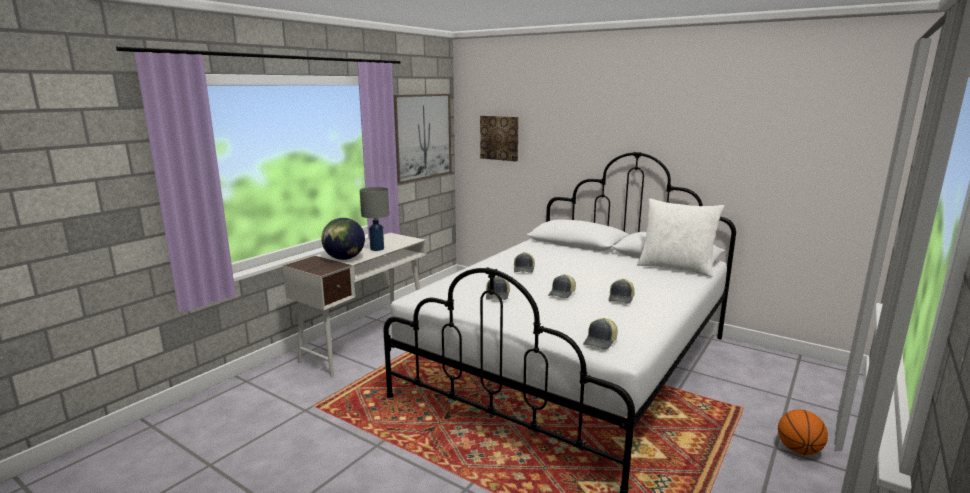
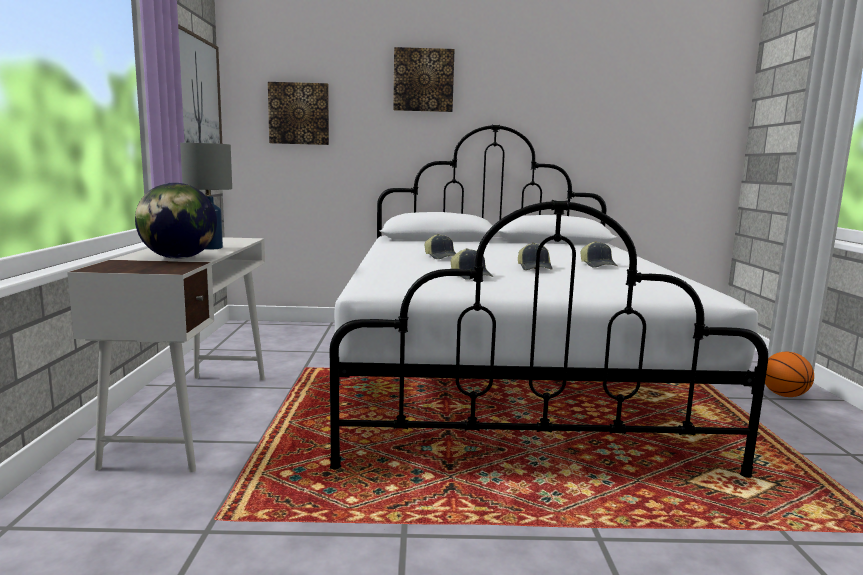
camera: 35 degrees left, 5 degrees down
cap [583,318,617,350] -> none
white pillow [637,198,724,277] -> none
none -> picture [393,47,455,112]

